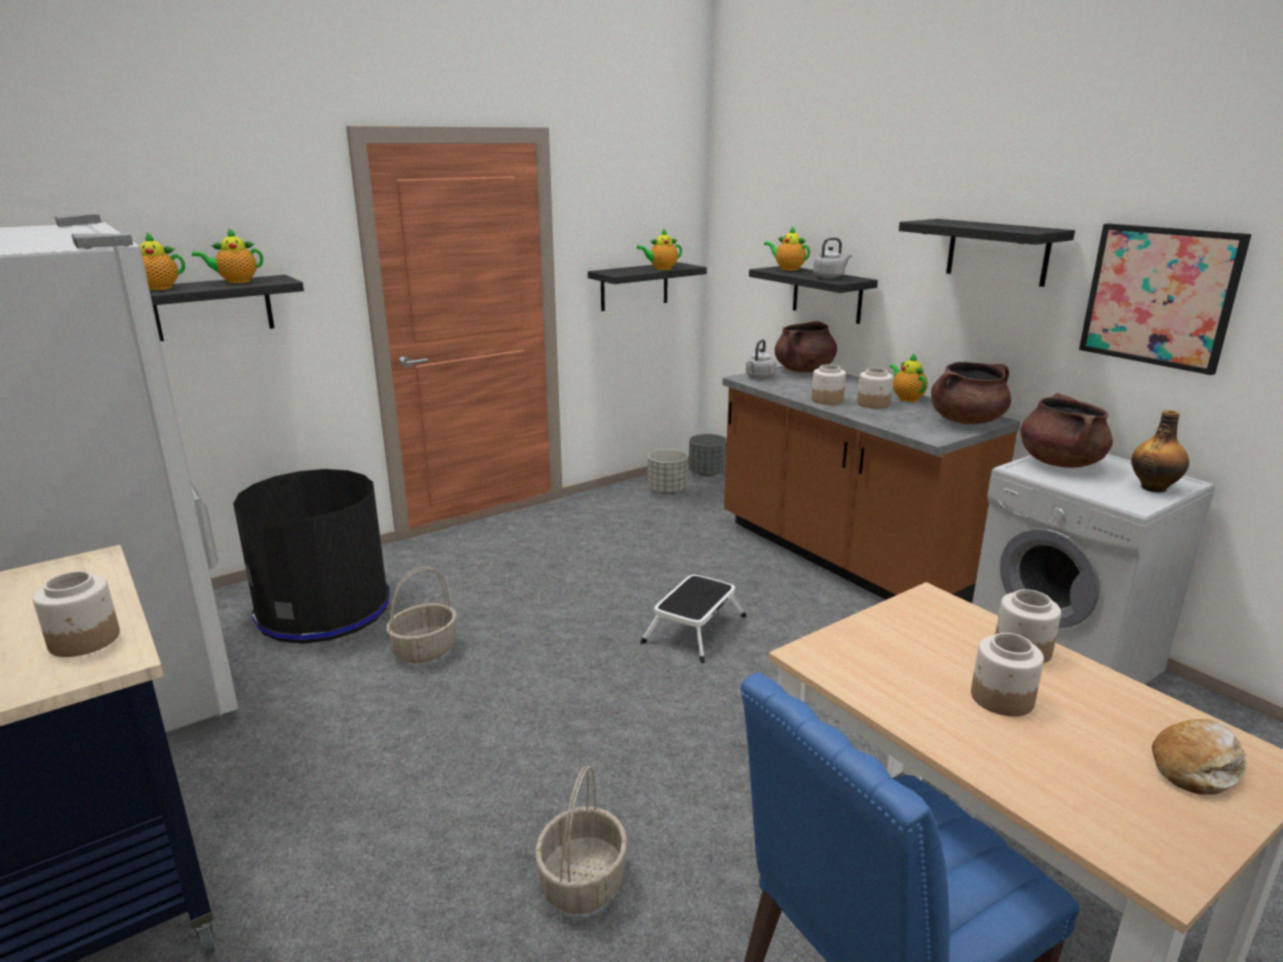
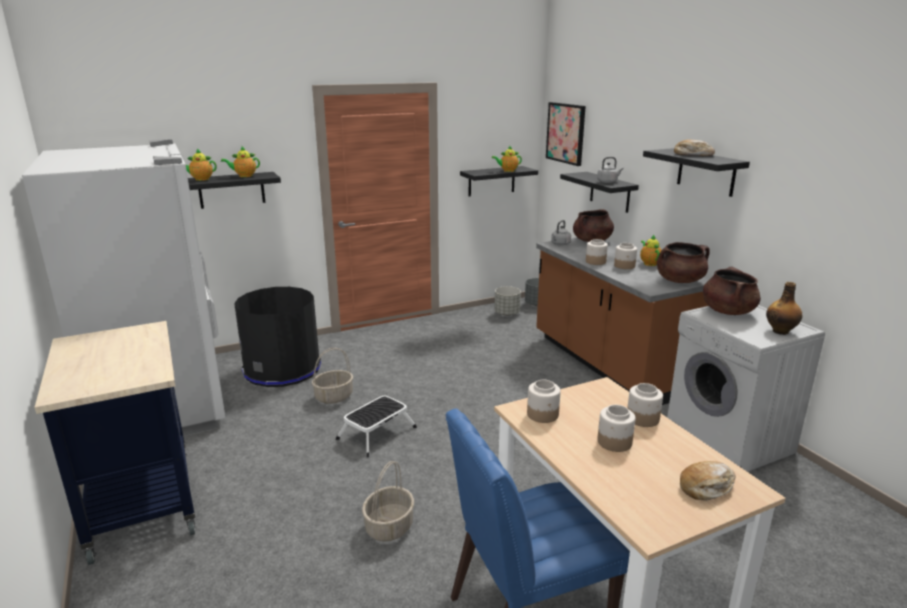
camera: 10 degrees right, 0 degrees up
jar [33,571,120,657] -> jar moved to [527,380,561,423]
black step ladder [640,575,747,663] -> black step ladder moved to [336,396,417,457]
teapot [764,227,810,271] -> none
picture [1079,223,1251,375] -> picture moved to [546,102,586,166]
none -> bread [674,140,715,156]

